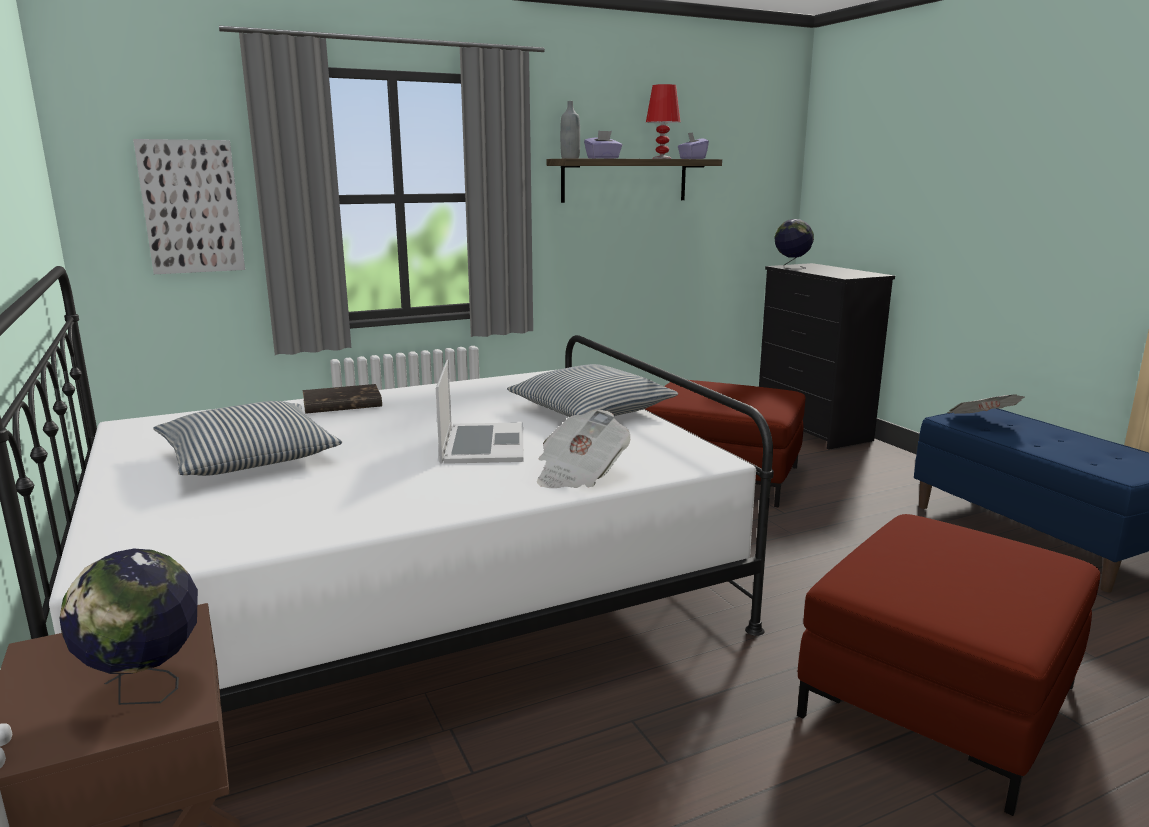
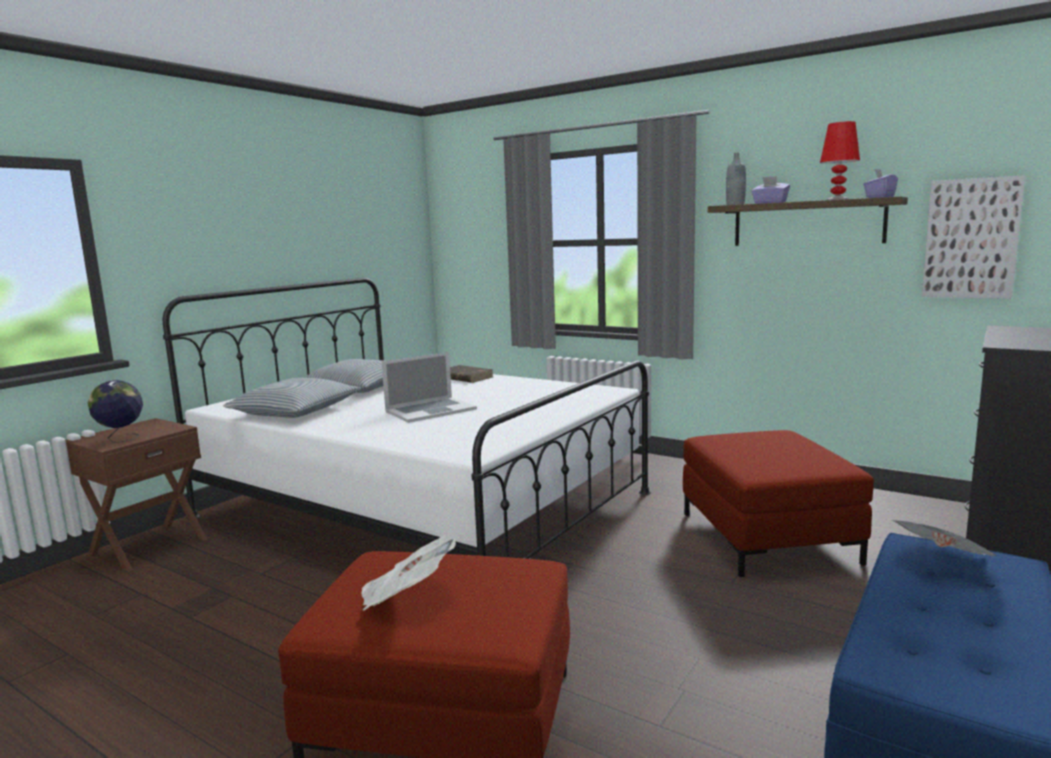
camera: 60 degrees right, 5 degrees down
picture [133,139,245,274] -> picture moved to [922,175,1025,299]
pillow [507,364,678,417] -> pillow moved to [223,378,361,418]
newspaper [537,410,631,488] -> newspaper moved to [362,535,456,611]
globe [774,219,814,269] -> none

